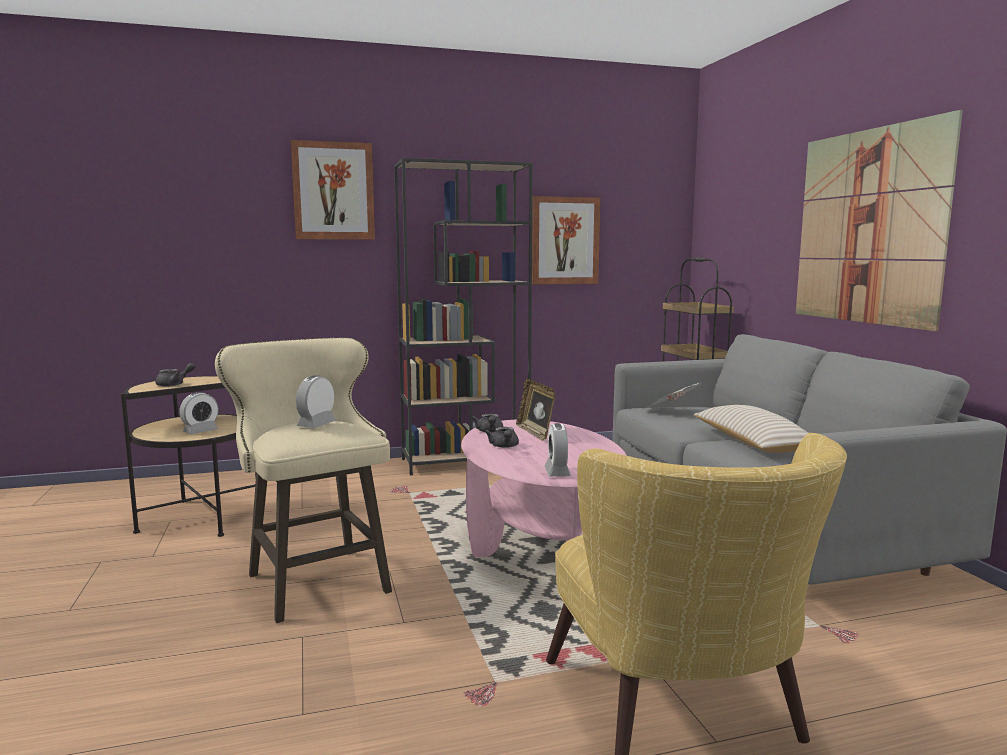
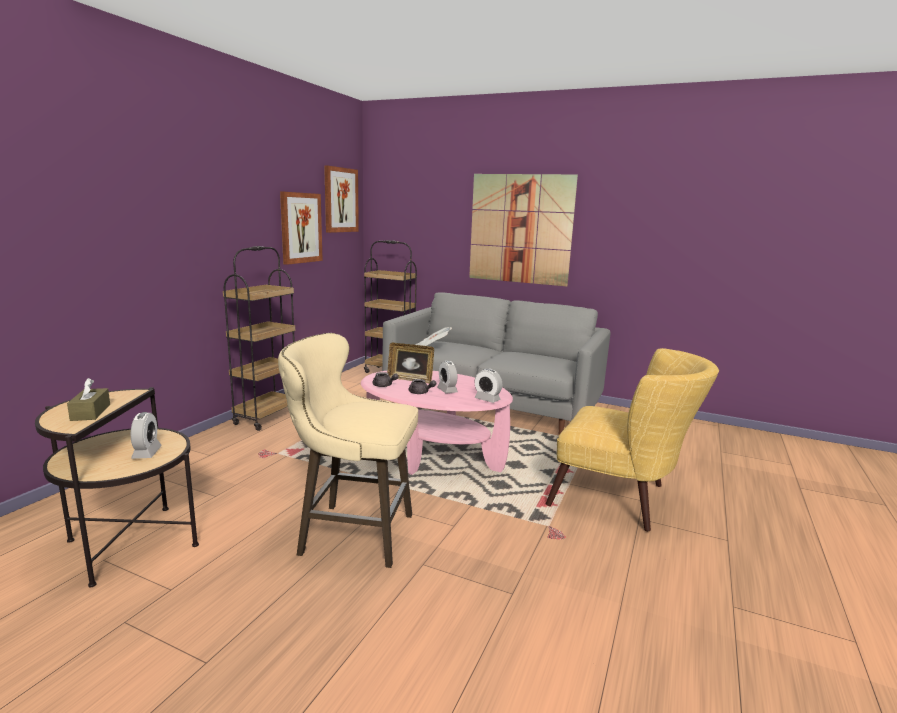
camera: 50 degrees left, 5 degrees up
grey teapot [155,363,195,387] -> brown tissue box [67,378,110,421]
picture [291,140,375,240] -> picture moved to [324,165,359,233]
alarm clock [296,375,336,428] -> alarm clock moved to [437,361,458,394]
bookcase [394,158,533,475] -> brown cart [223,246,295,431]
beige pillow [694,405,809,453] -> none

